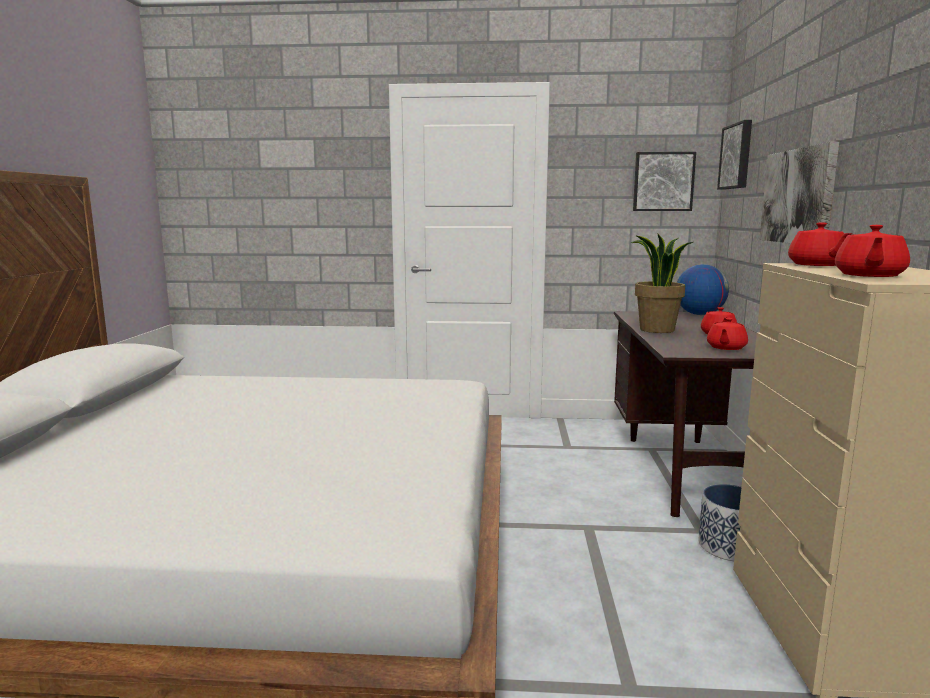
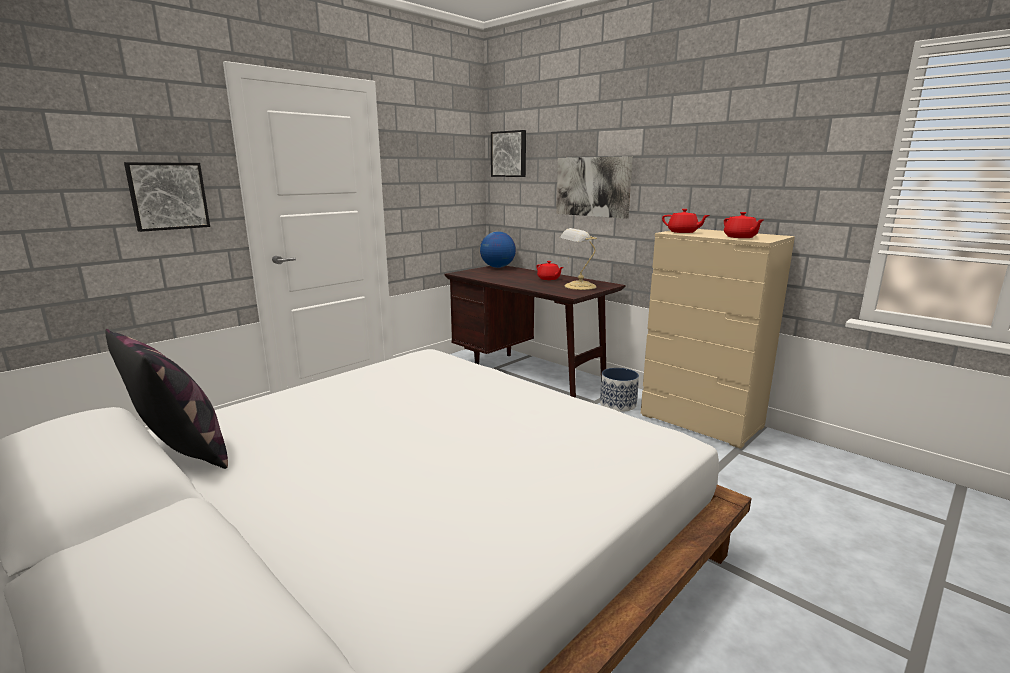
camera: 50 degrees left, 5 degrees up
potted plant [631,233,693,333] -> none
picture [633,152,696,211] -> picture moved to [124,162,210,232]
red teapot [707,318,748,350] -> table lamp [560,228,597,290]
none -> pillow [105,329,228,469]

